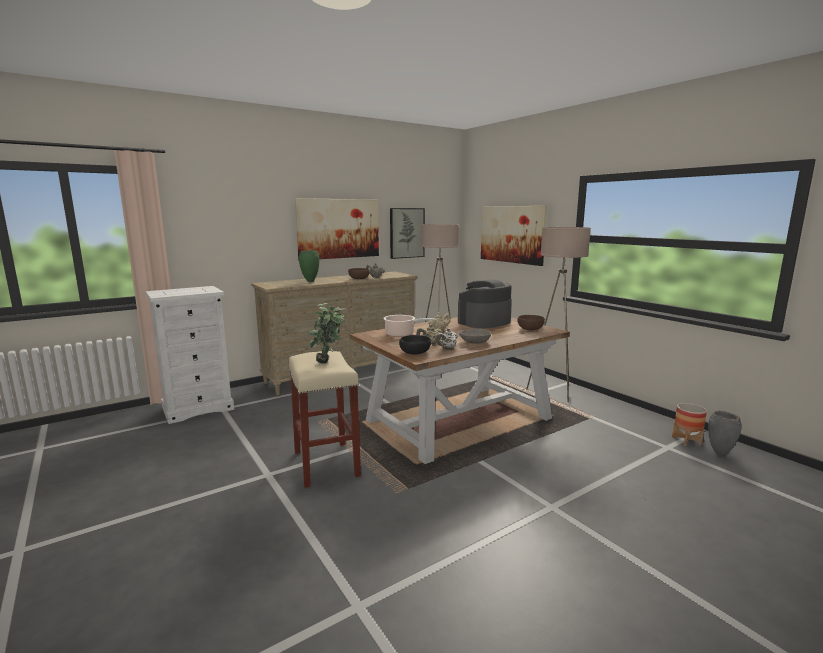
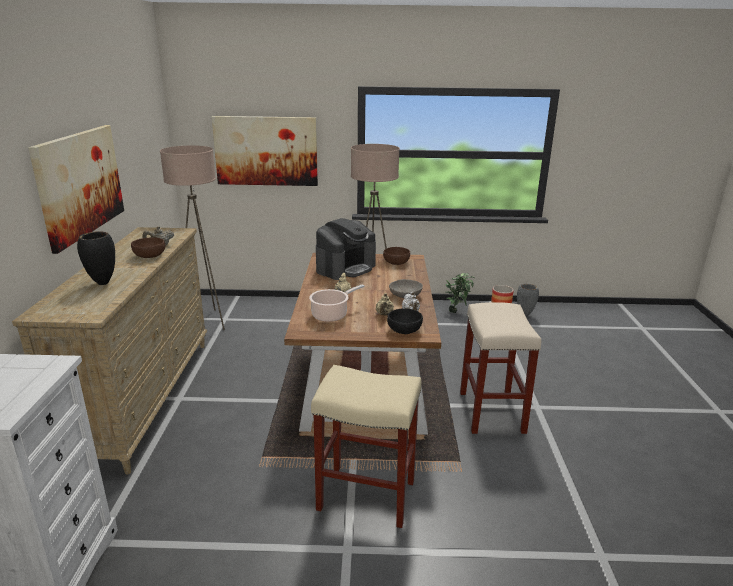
camera: 55 degrees left, 10 degrees up
green vase [299,250,320,282] -> black vase [77,231,115,285]
potted plant [308,303,345,363] -> potted plant moved to [445,273,475,313]
picture [390,208,425,259] -> none
coffee machine [458,279,512,328] -> coffee machine turned 135 degrees counterclockwise [316,218,376,280]
none -> beige stool [460,302,541,434]

